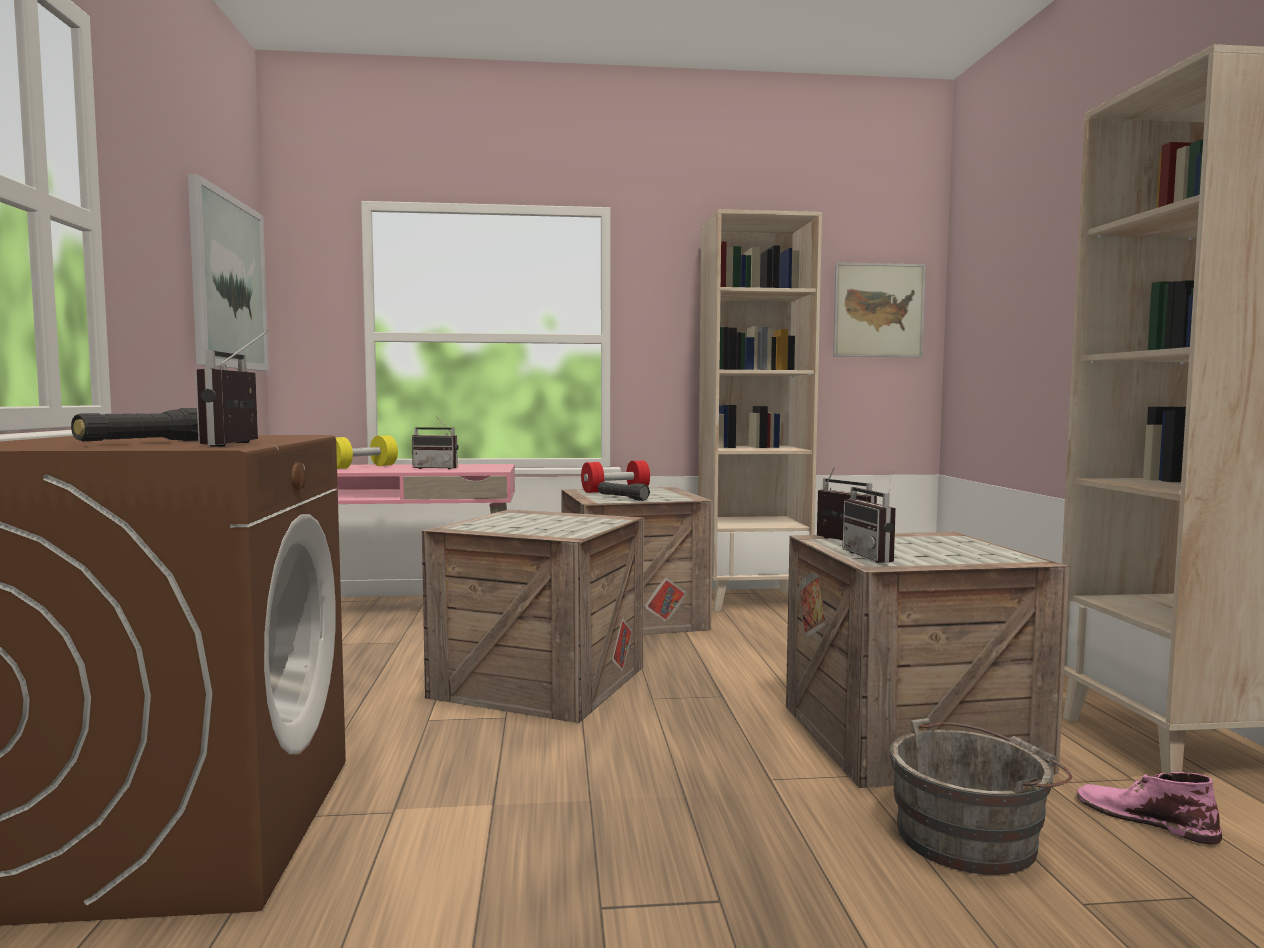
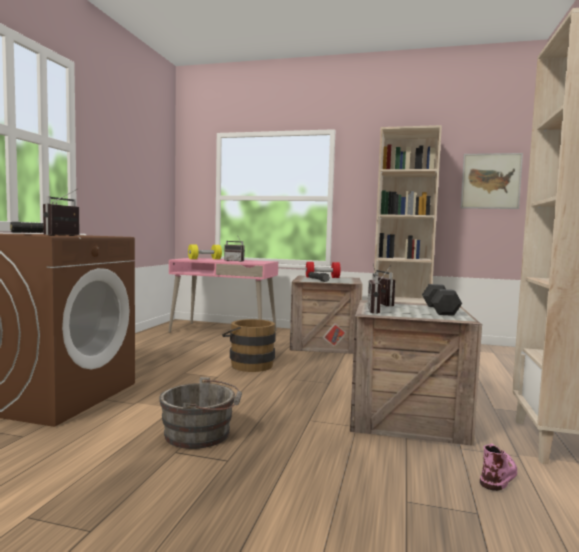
camera: 20 degrees right, 0 degrees up
picture [188,174,269,371] -> none
crate [422,510,644,723] -> brown bucket [222,319,276,372]
grey bucket [889,718,1072,875] -> grey bucket moved to [159,377,242,449]
pink boot [1076,772,1222,845] -> pink boot turned 60 degrees clockwise [480,444,517,491]
none -> black dumbbell [422,284,462,316]

